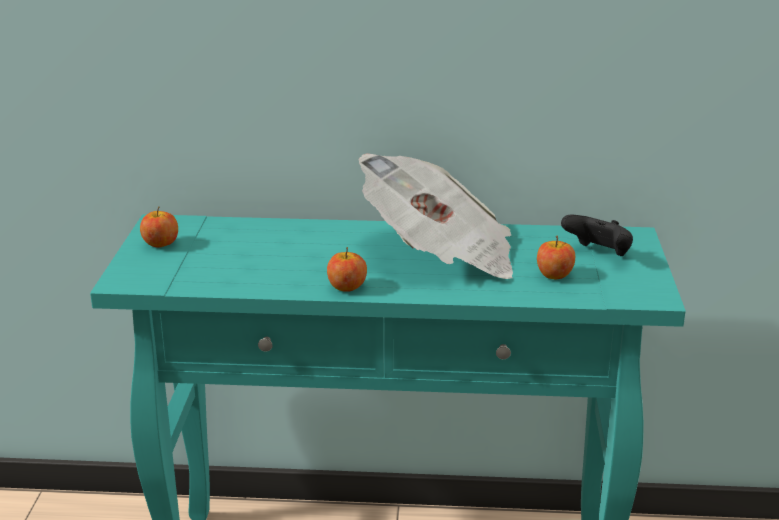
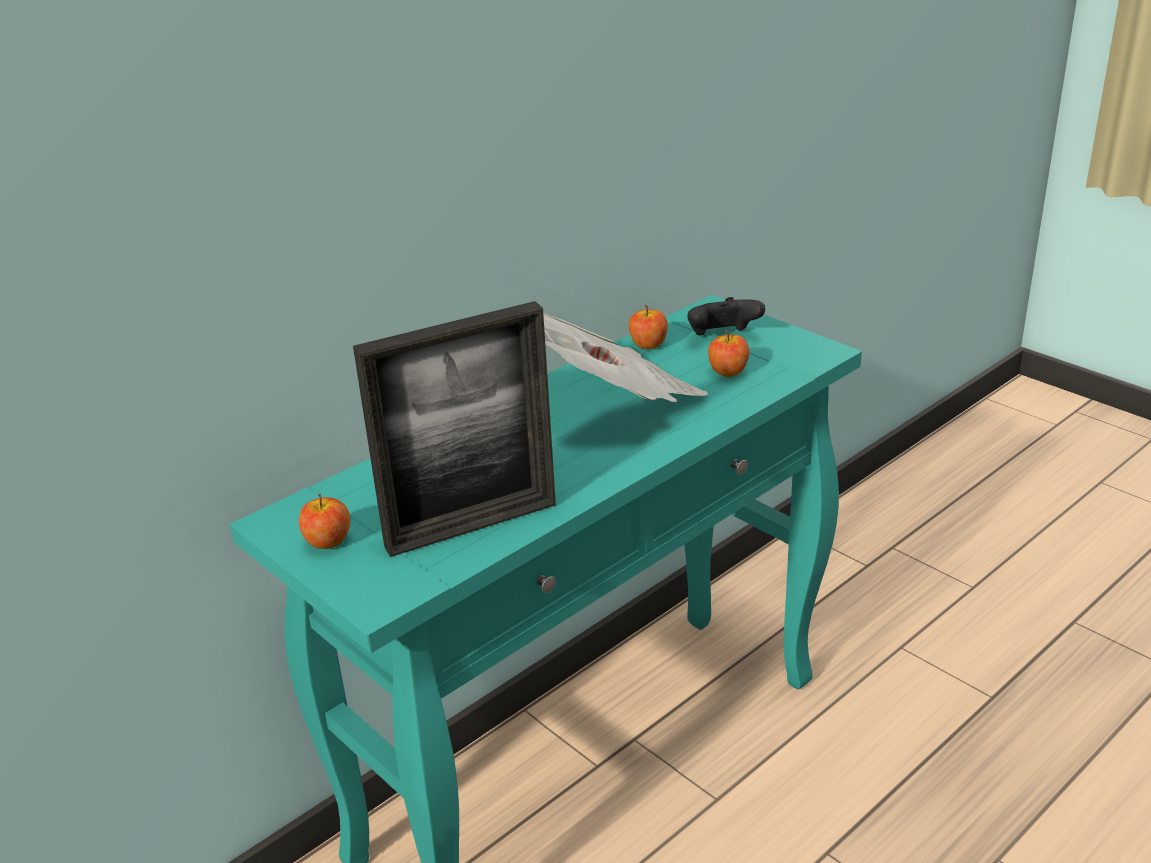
camera: 45 degrees left, 5 degrees up
apple [327,247,367,292] -> apple moved to [629,304,668,349]
none -> picture frame [353,301,556,557]

